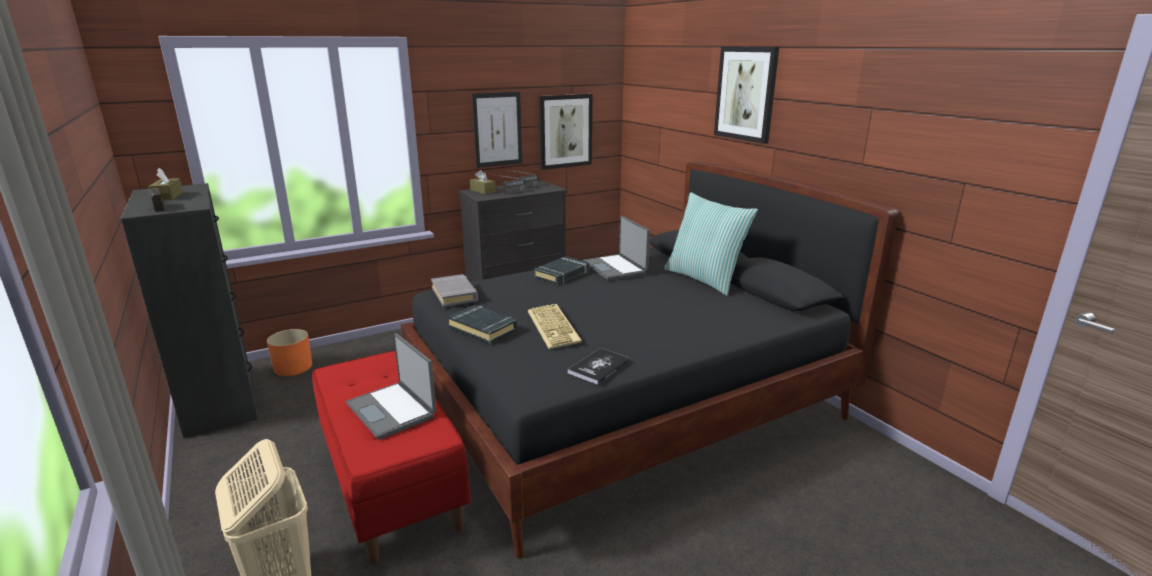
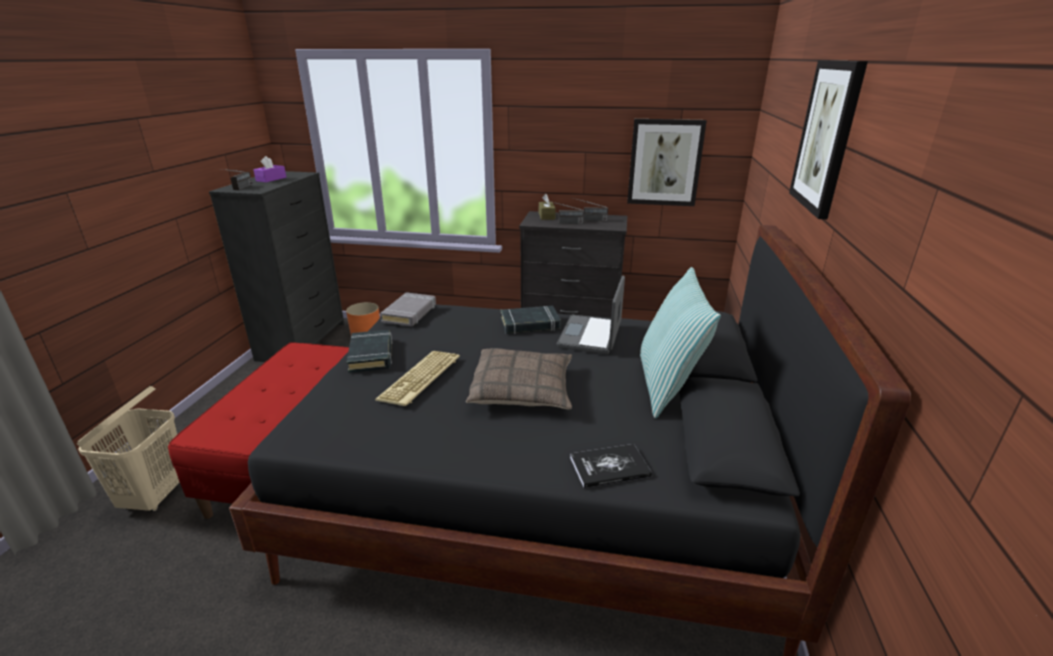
camera: 40 degrees right, 5 degrees up
brown tissue box [148,168,183,200] -> purple tissue box [253,156,287,182]
laptop [346,333,436,440] -> none
picture [472,92,522,168] -> none
book [567,348,630,385] -> book moved to [570,444,652,488]
none -> pillow [466,348,572,409]

